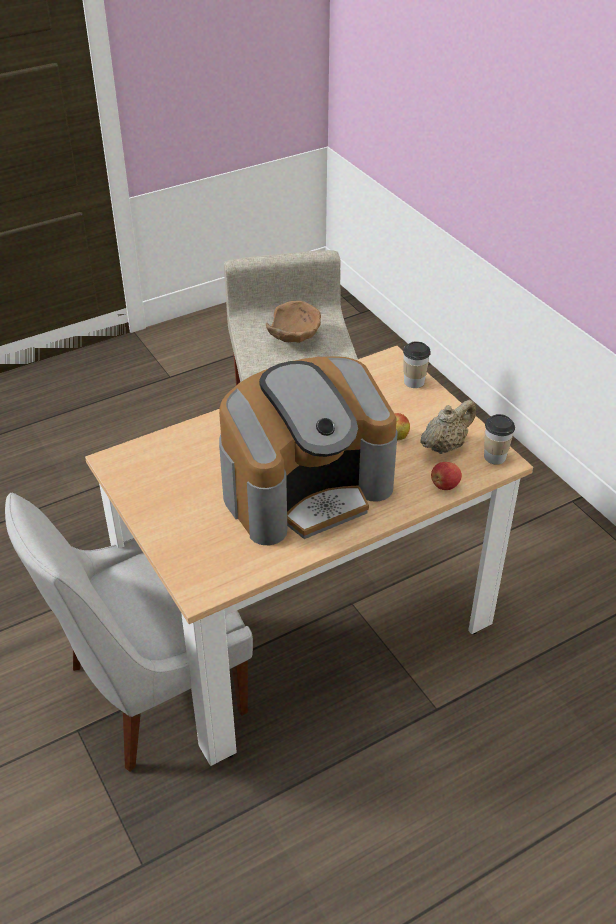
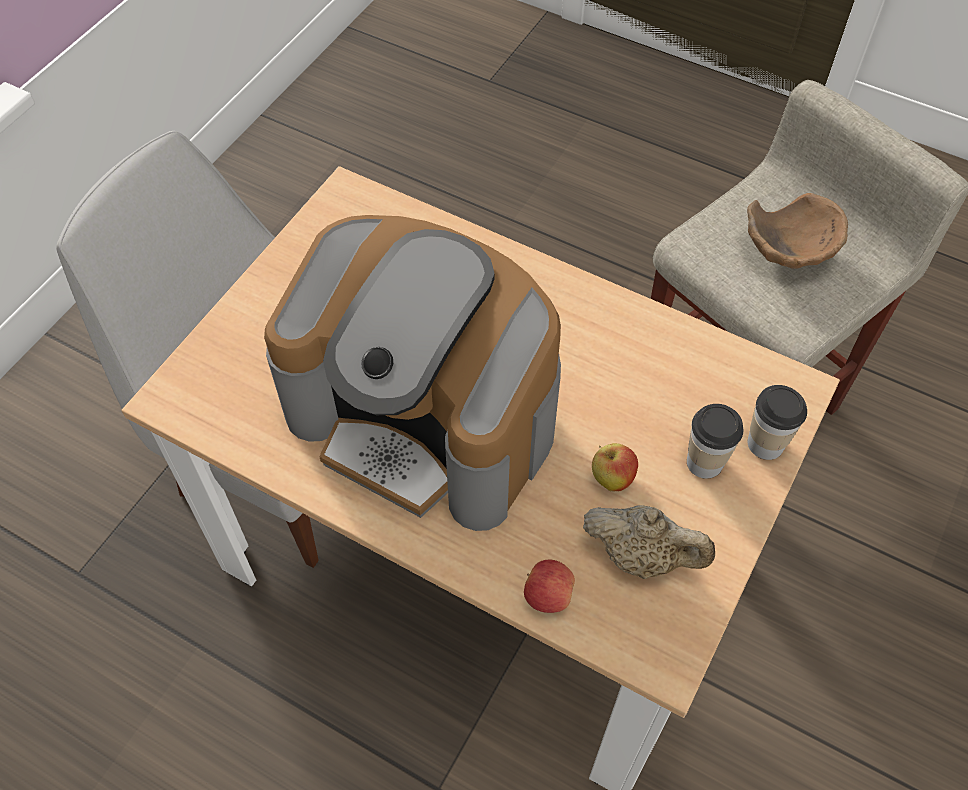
camera: 60 degrees right, 15 degrees up
cup [484,414,515,465] -> cup moved to [687,404,743,479]

